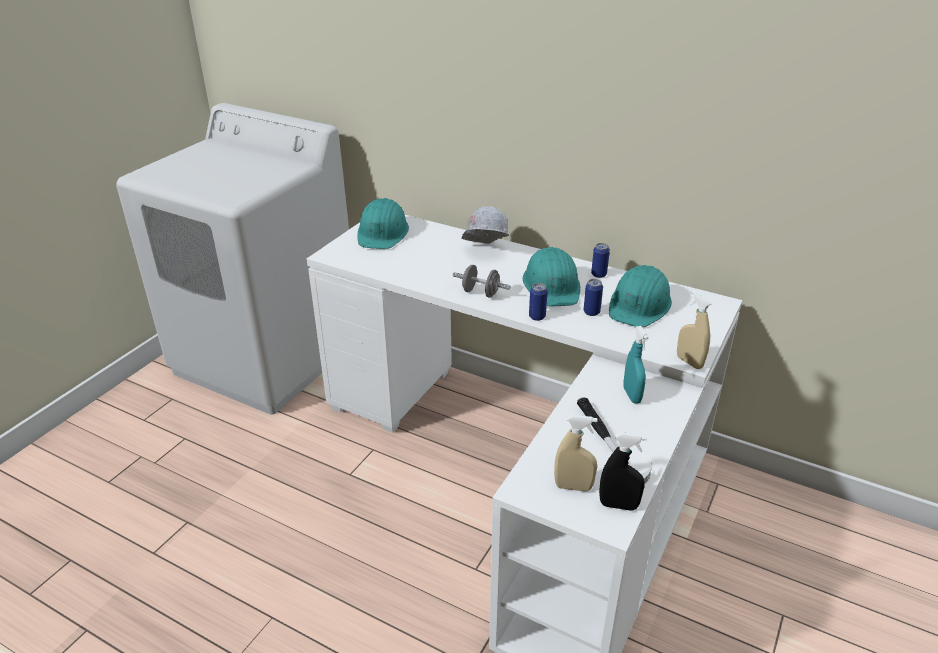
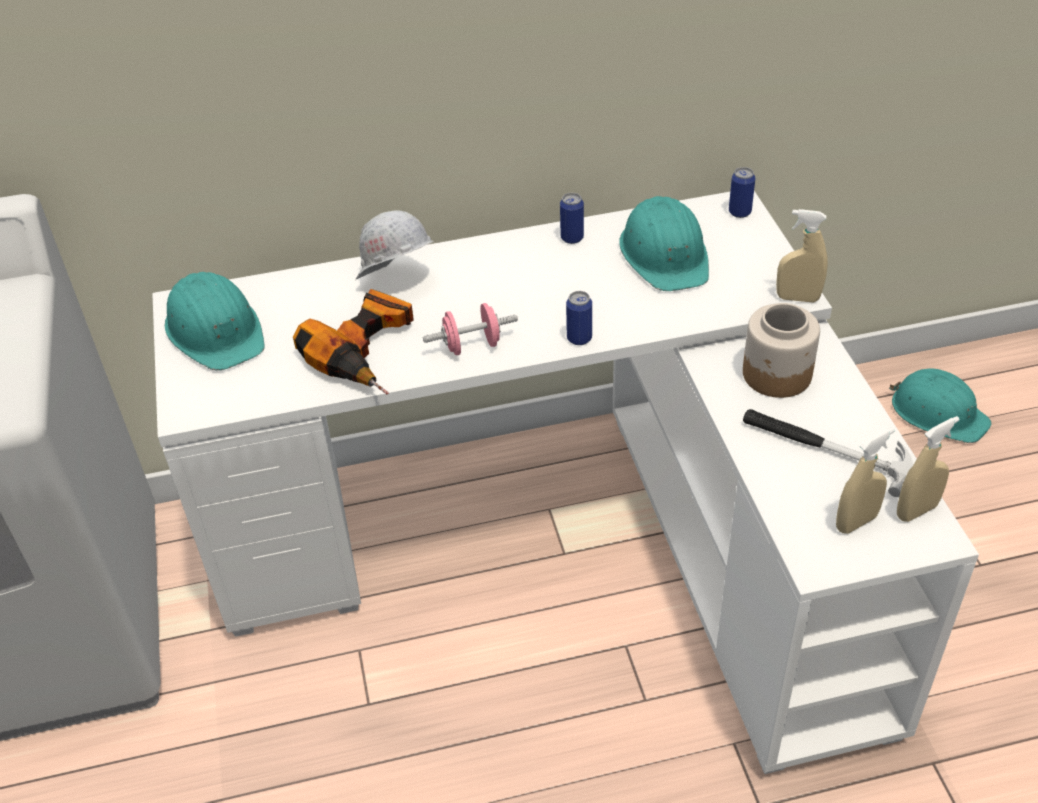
camera: 40 degrees left, 10 degrees up
grey dumbbell [453,265,511,298] -> pink dumbbell [423,303,518,355]
turquoise hard hat [523,247,580,306] -> turquoise hard hat moved to [889,368,991,443]
can [584,279,603,316] -> can moved to [729,167,755,218]
black spray bottle [599,432,647,511] -> beige spray bottle [897,416,960,522]
turquoise spray bottle [623,326,649,403] -> jar [743,303,820,398]
none -> power drill [293,289,414,395]

